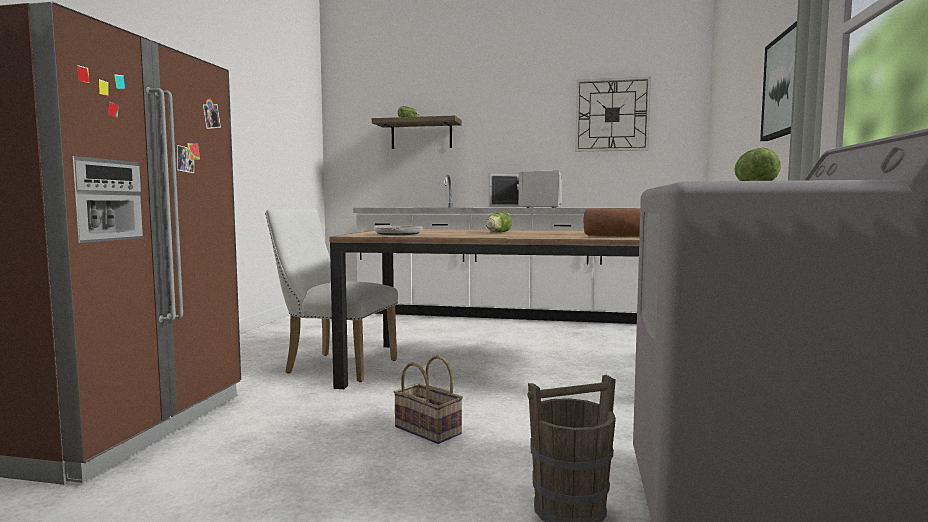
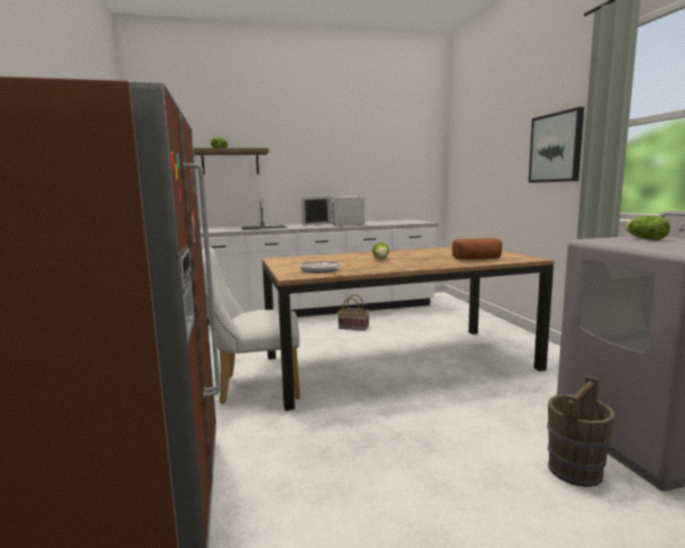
camera: 25 degrees left, 5 degrees up
basket [393,355,463,444] -> basket moved to [338,294,369,331]
wall clock [575,76,651,152] -> none

